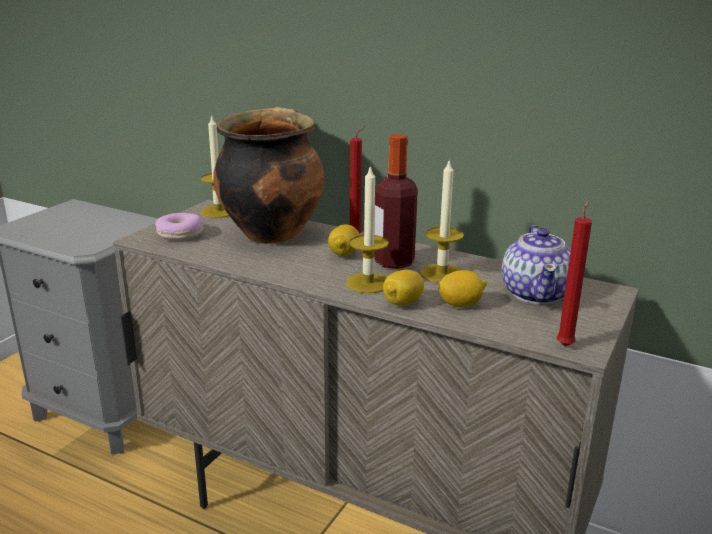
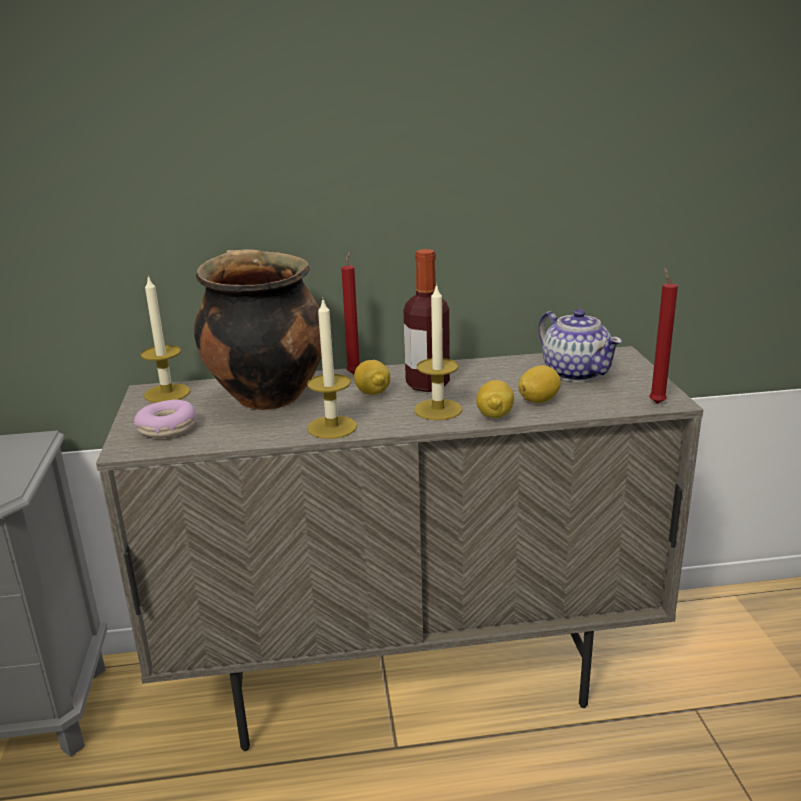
camera: 35 degrees left, 0 degrees up
candle [420,158,464,283] -> candle moved to [307,297,357,439]

